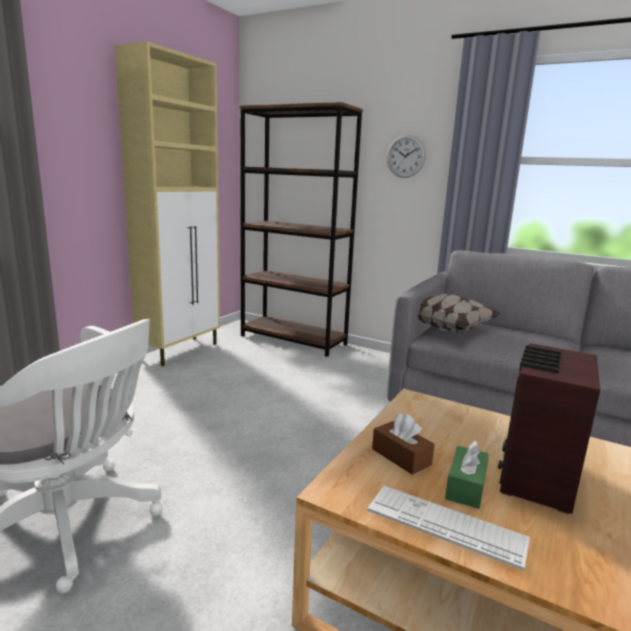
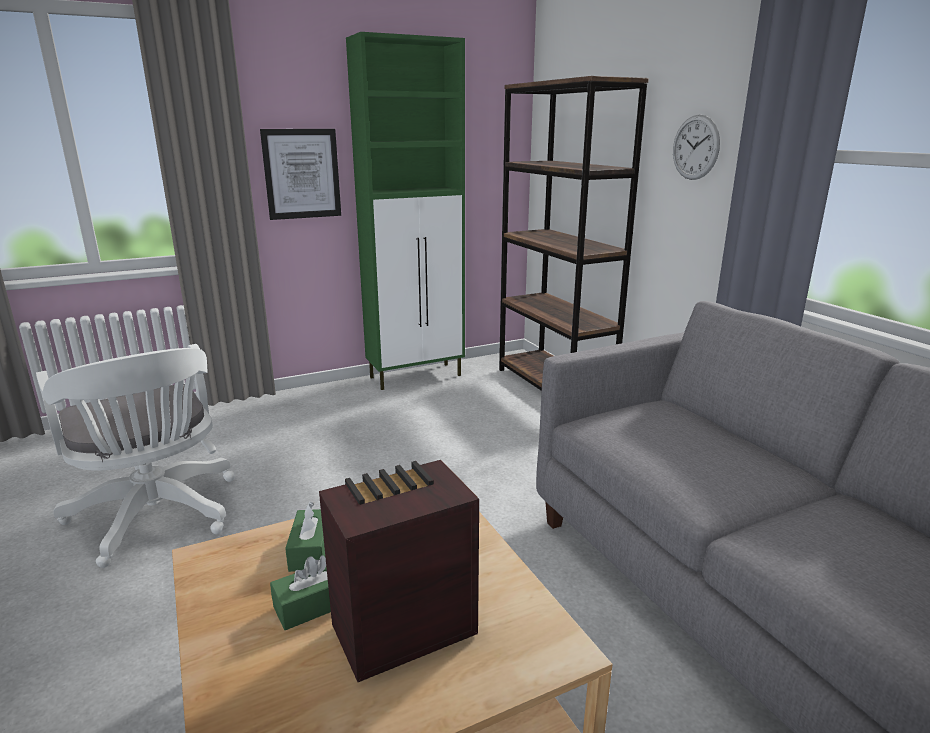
camera: 35 degrees right, 5 degrees up
beige cabinet [115,41,220,366] -> green cabinet [346,32,465,390]
keyboard [367,486,530,571] -> none
brown tissue box [372,414,435,475] -> green tissue box [285,502,325,572]
pillow [418,293,501,332] -> none
none -> picture [260,129,341,220]

